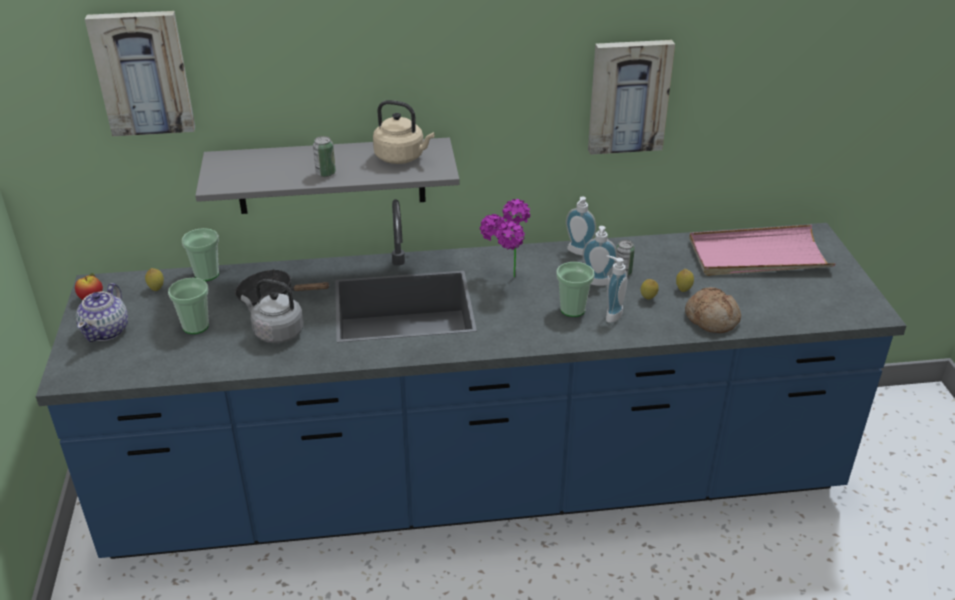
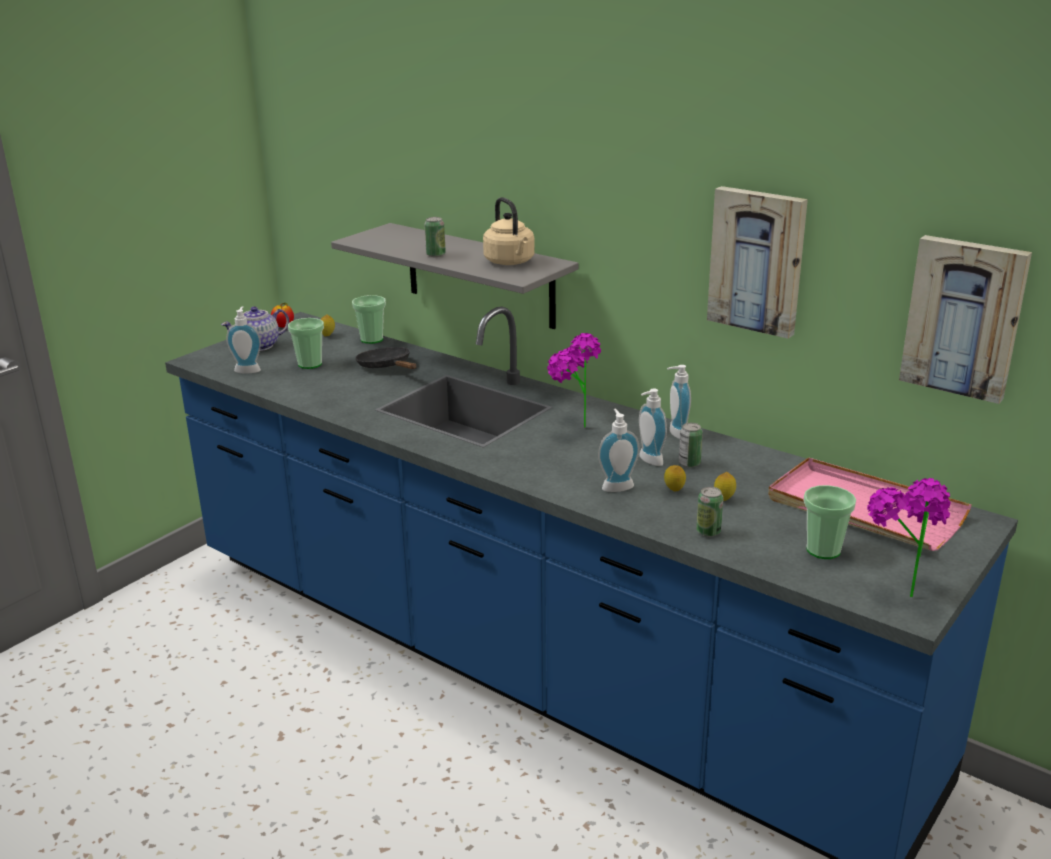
camera: 45 degrees right, 10 degrees down
picture [85,11,195,136] -> picture moved to [899,235,1032,404]
grey kettle [241,279,303,343] -> none
cup [556,262,595,317] -> cup moved to [804,485,856,559]
bread [685,287,741,333] -> can [696,487,723,537]
none -> soap dispenser [226,306,261,374]
none -> potted plant [867,478,951,597]

